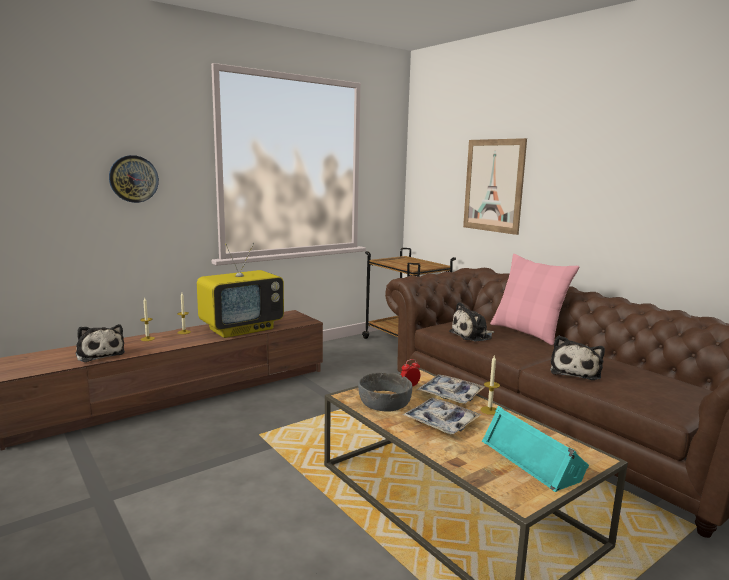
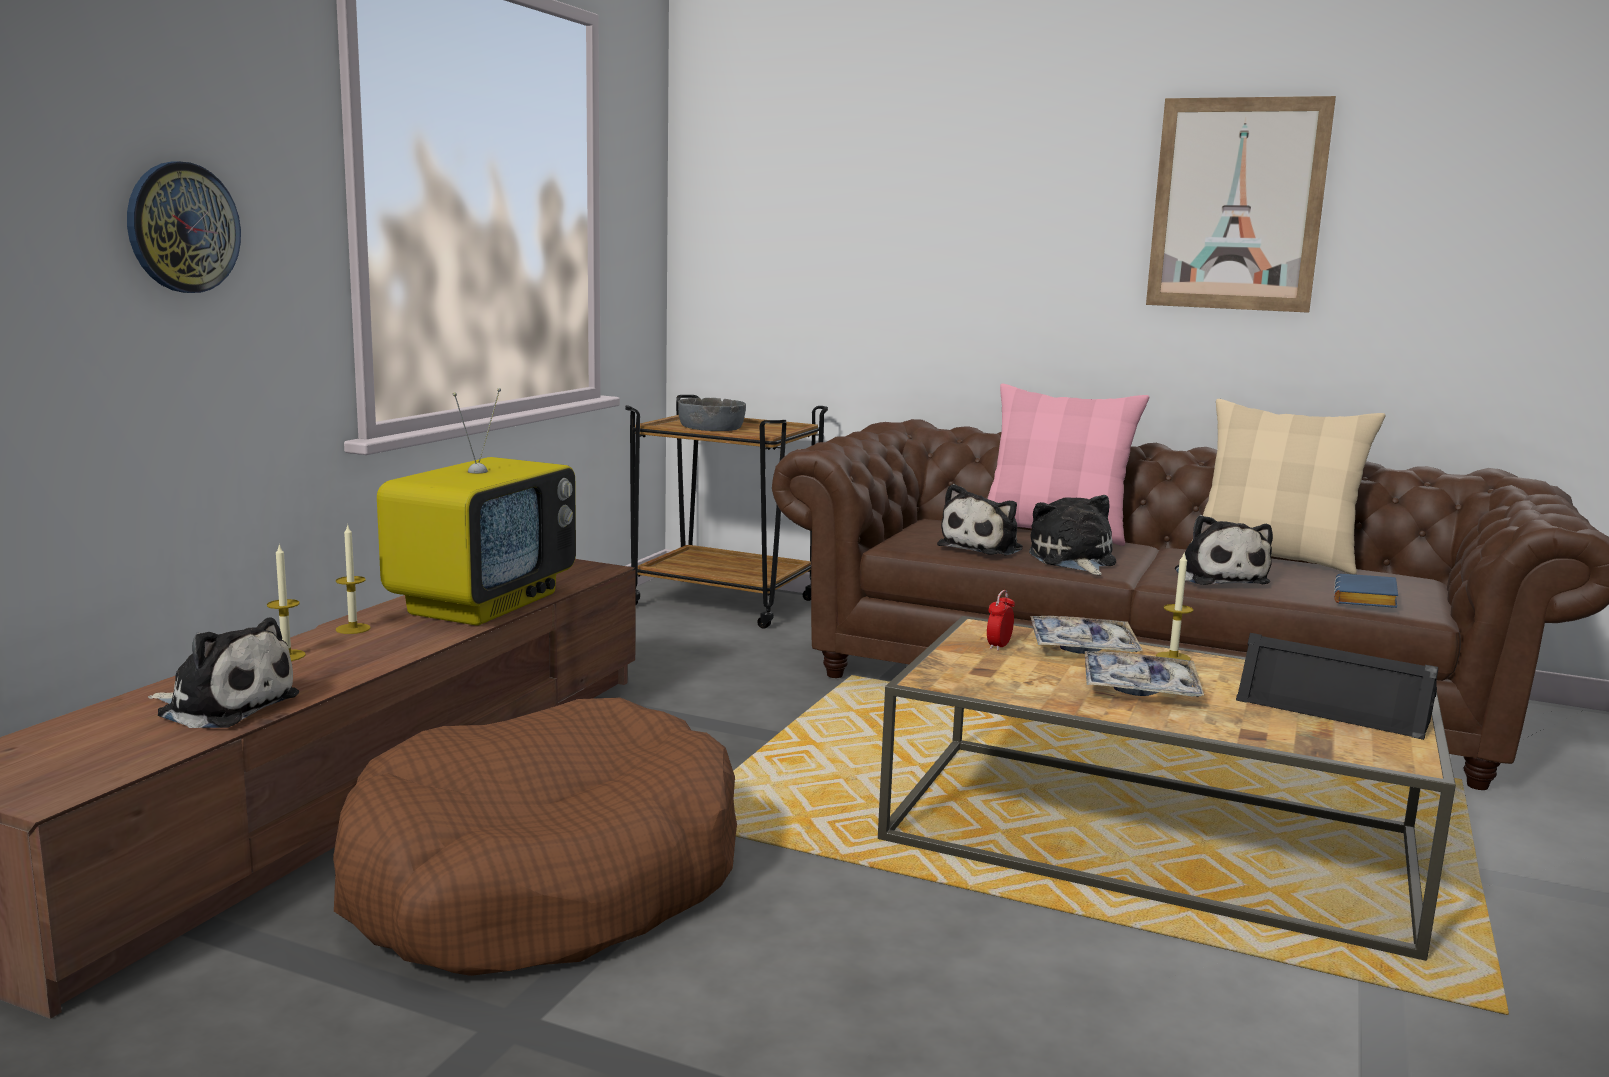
camera: 30 degrees left, 0 degrees up
grey bowl [358,372,412,411] -> grey bowl moved to [678,398,746,431]
picture [463,138,527,235] -> picture moved to [1146,96,1336,313]
turquoise speaker [482,406,589,492] -> black speaker [1236,633,1438,740]
none -> brown dog bed [333,698,737,976]
none -> plush toy [1029,495,1116,575]
none -> beige pillow [1192,399,1385,575]
none -> blue book [1334,574,1398,608]

